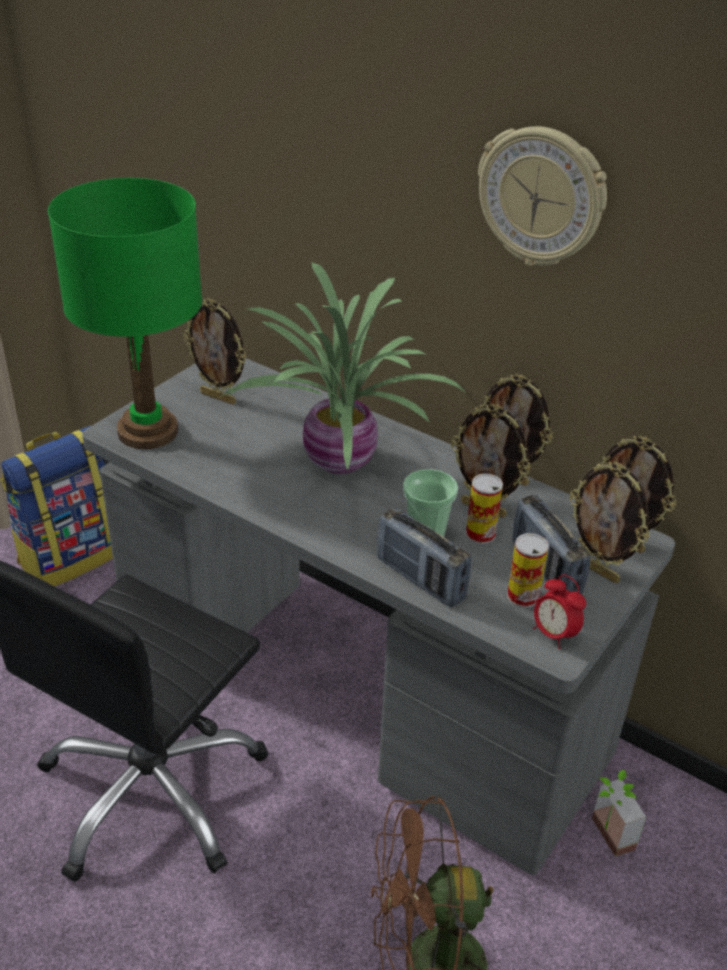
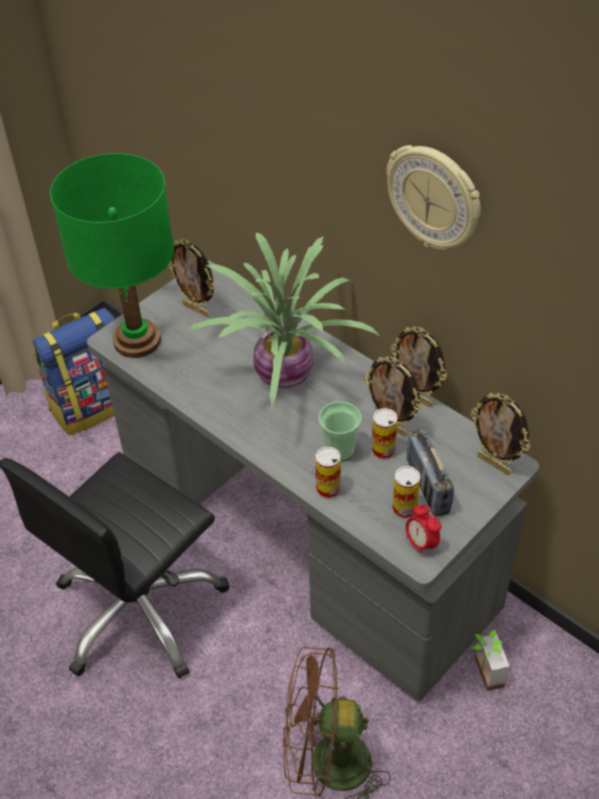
camera: 10 degrees right, 10 degrees up
radio [378,508,471,607] -> can [315,446,341,499]
picture frame [569,462,650,583] -> none

